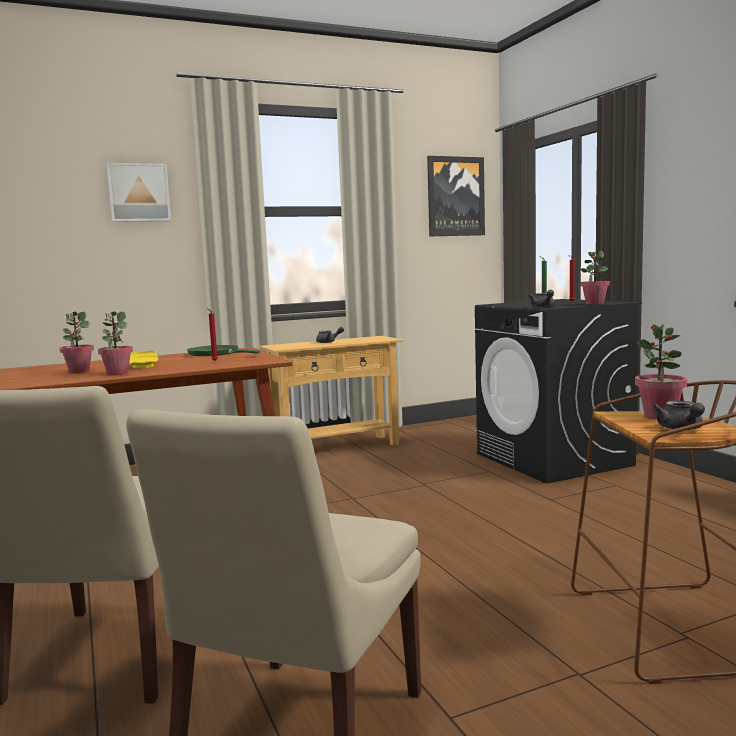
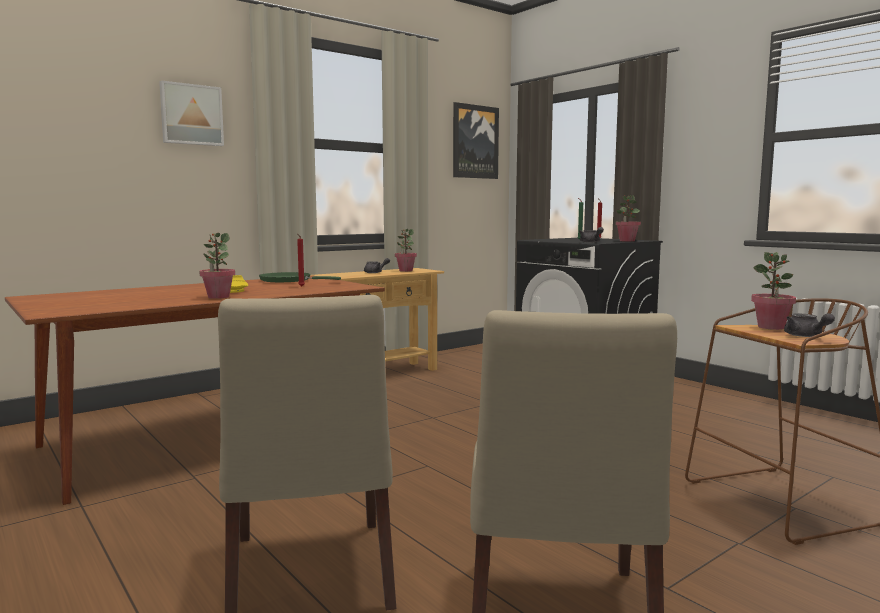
camera: 15 degrees left, 0 degrees up
potted plant [60,312,94,373] -> potted plant moved to [395,229,417,272]

